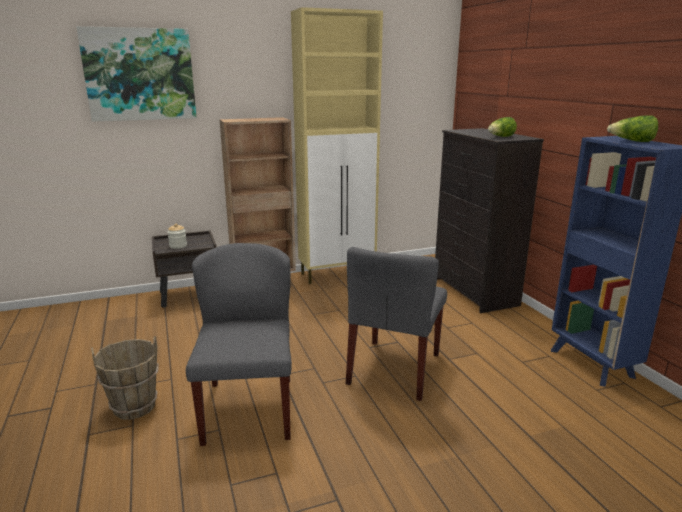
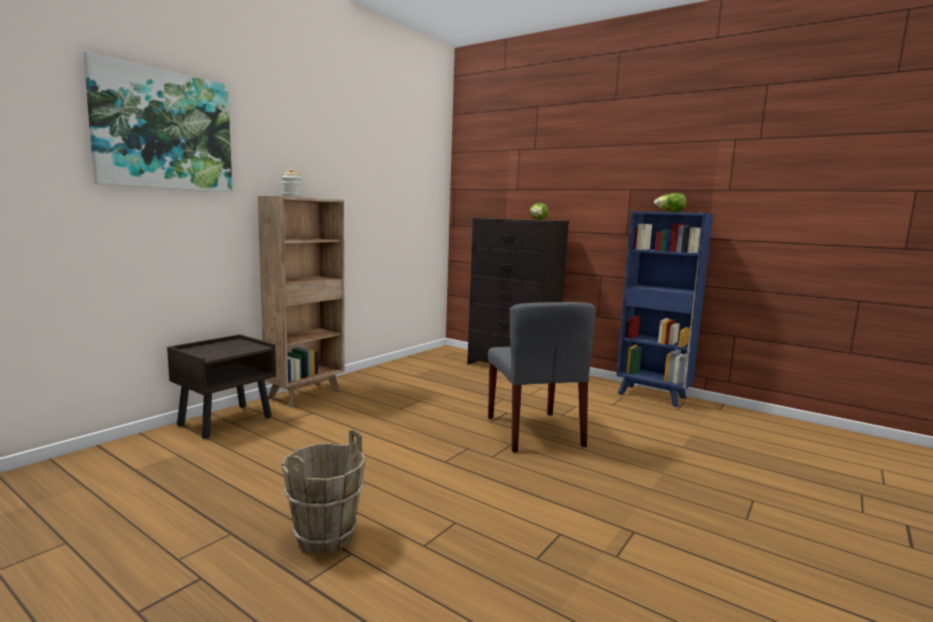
camera: 35 degrees left, 10 degrees down
jar [167,224,187,249] -> jar moved to [281,169,302,197]
grey chair [186,243,292,446] -> none
beige cabinet [291,7,383,284] -> none

